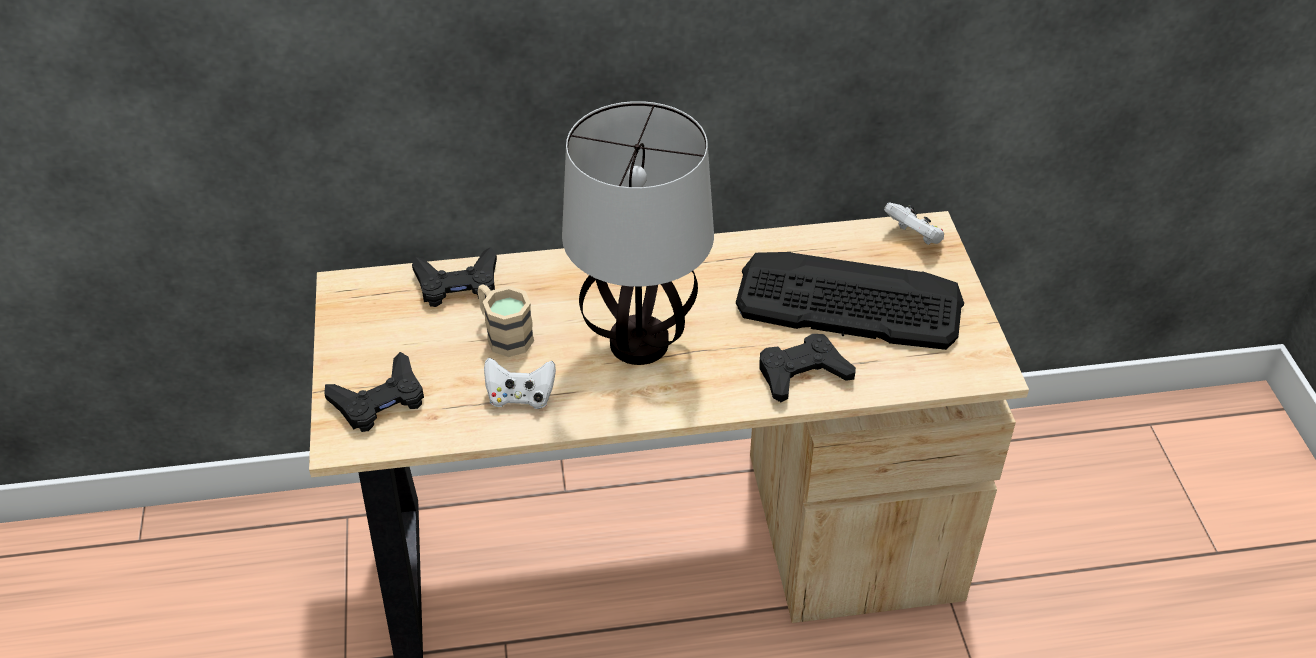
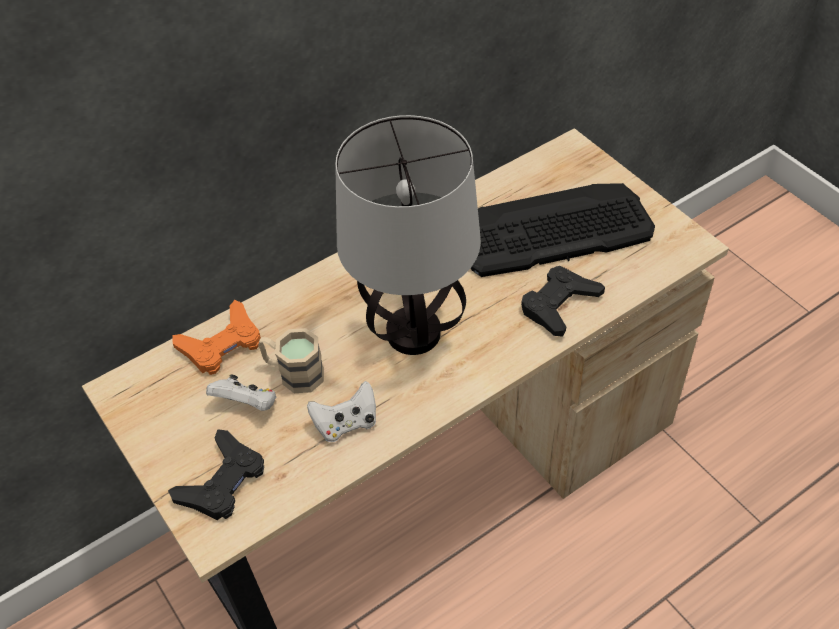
camera: 25 degrees left, 5 degrees up
black game controller [412,247,497,307] -> orange game controller [172,300,261,375]
white game controller [884,202,944,245] -> white game controller moved to [206,374,276,411]

